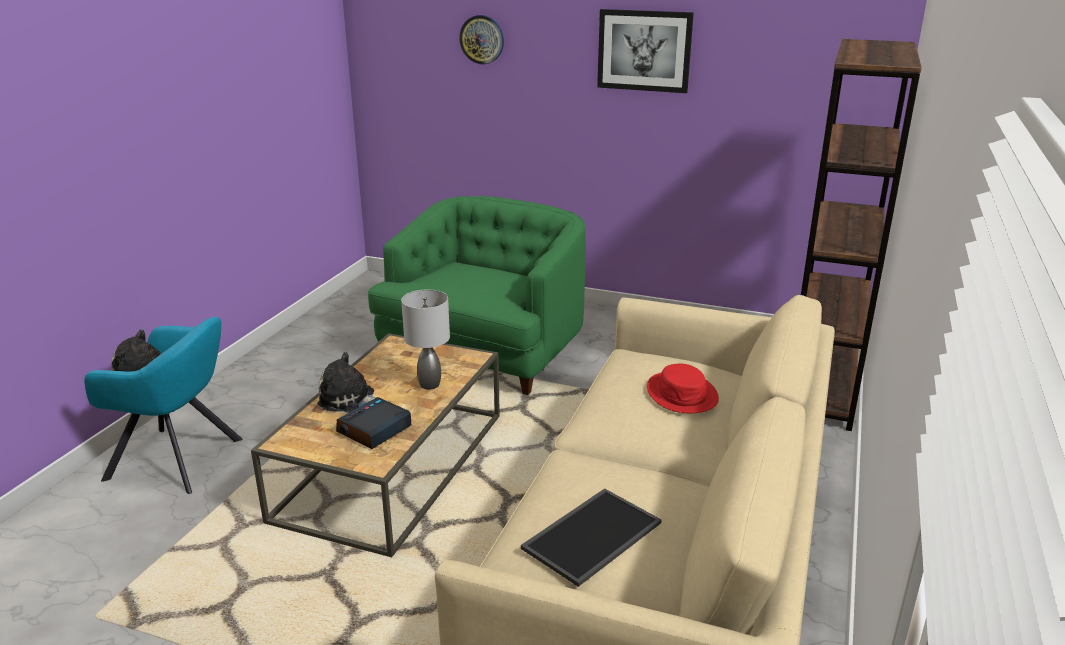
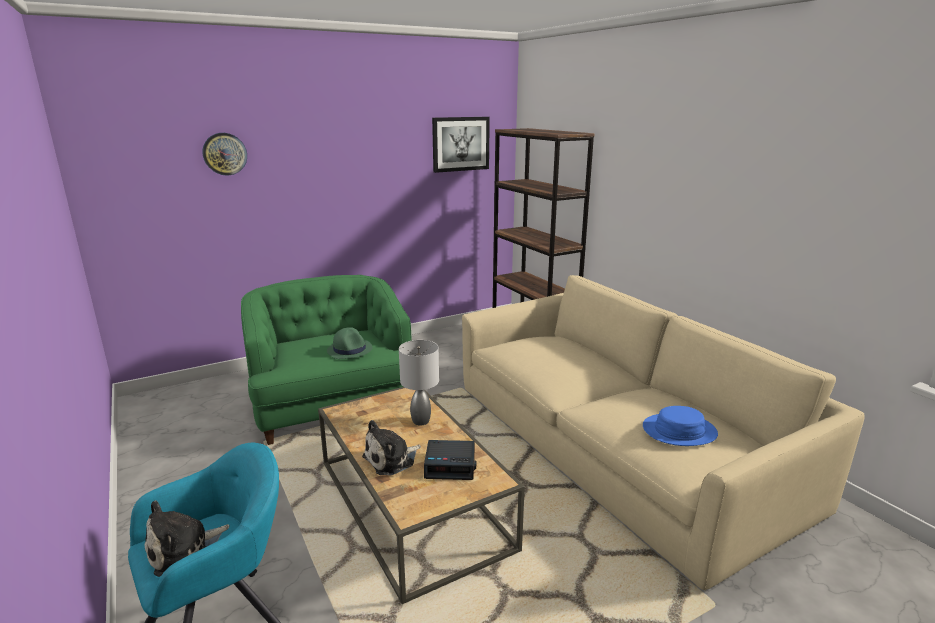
camera: 50 degrees left, 5 degrees down
alarm clock [336,397,411,449] -> alarm clock turned 75 degrees counterclockwise [424,440,476,480]
tray [521,489,662,587] -> blue hat [643,406,718,446]
picture [597,9,694,93] -> picture moved to [432,117,490,173]
red hat [647,364,719,413] -> none
none -> green hat [327,327,372,359]

